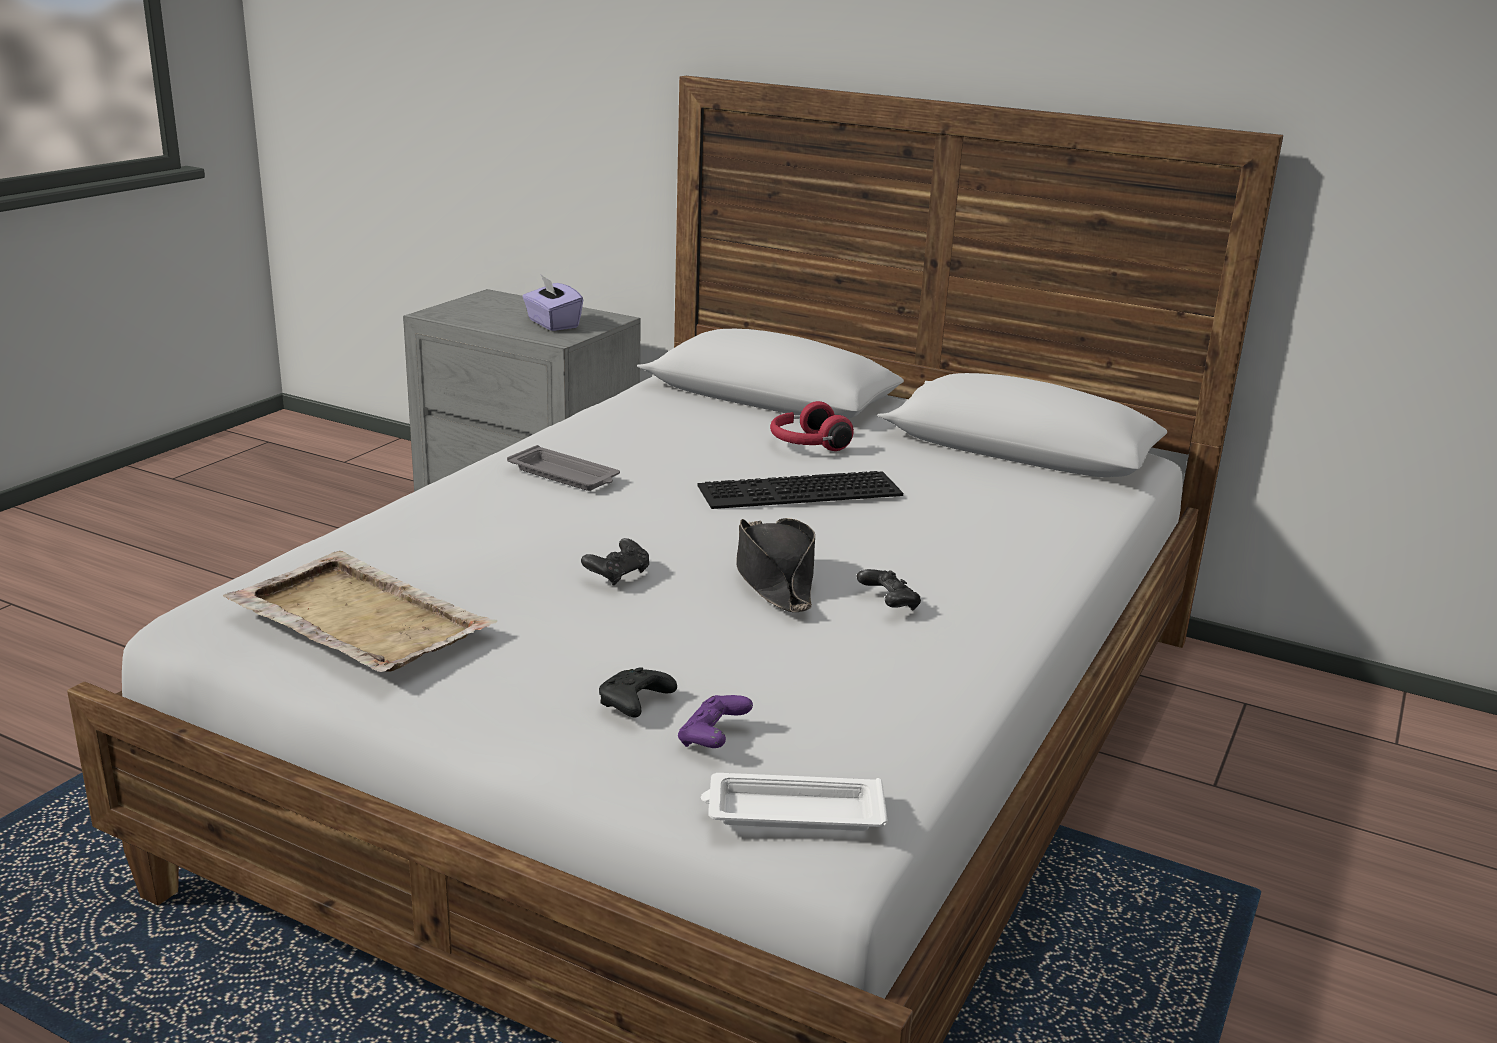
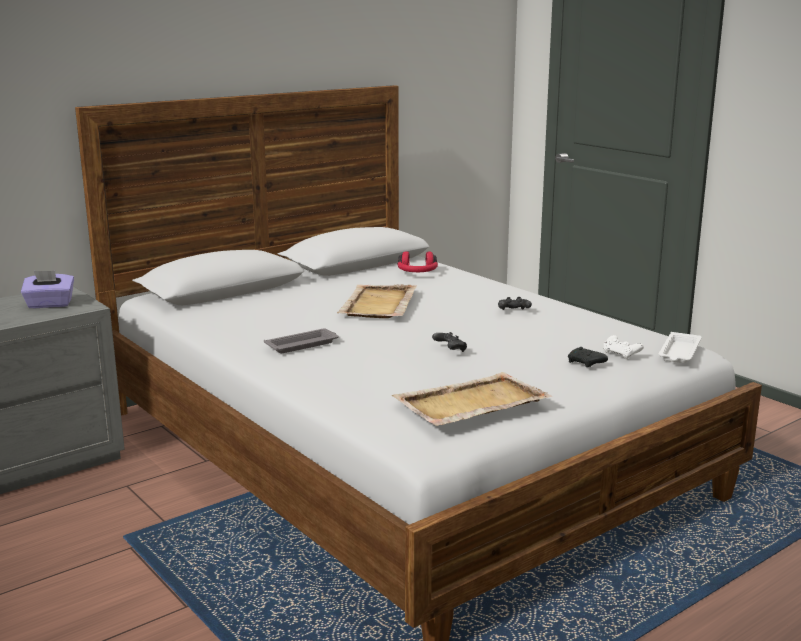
camera: 65 degrees left, 5 degrees down
purple game controller [678,695,753,748] -> white game controller [604,335,644,360]
keyboard [697,471,903,509] -> beige tray [337,284,417,318]
black hat [736,518,815,612] -> none
red headphones [770,401,854,451] -> red headphones moved to [398,251,438,272]

